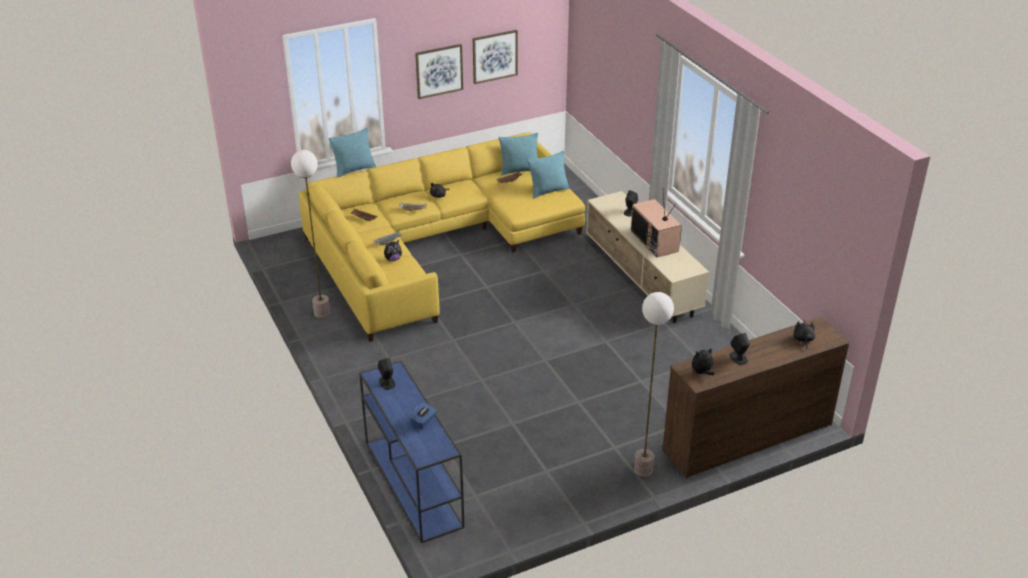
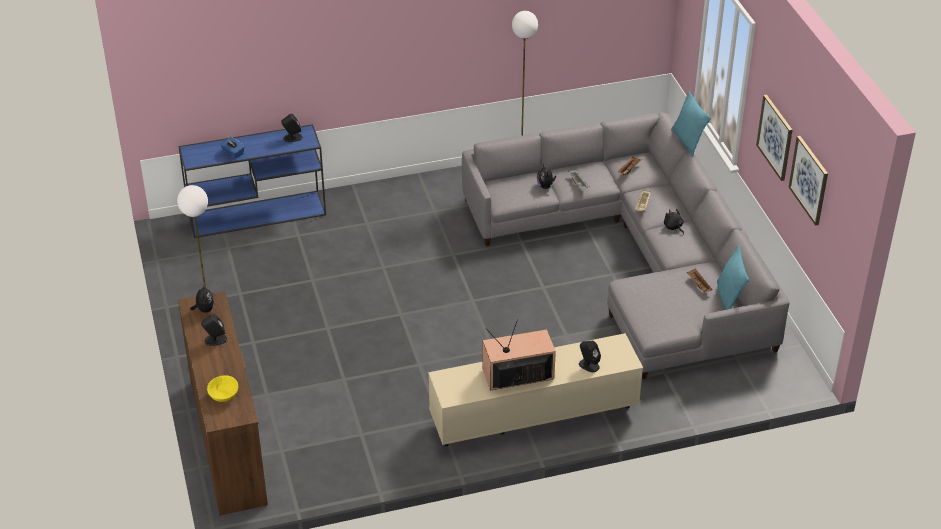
camera: 100 degrees right, 5 degrees up
yellow sofa [299,132,585,342] -> grey sofa [462,112,789,379]
turquoise pillow [527,150,570,199] -> none
black plush toy [793,319,815,349] -> yellow bowl [207,376,238,402]

